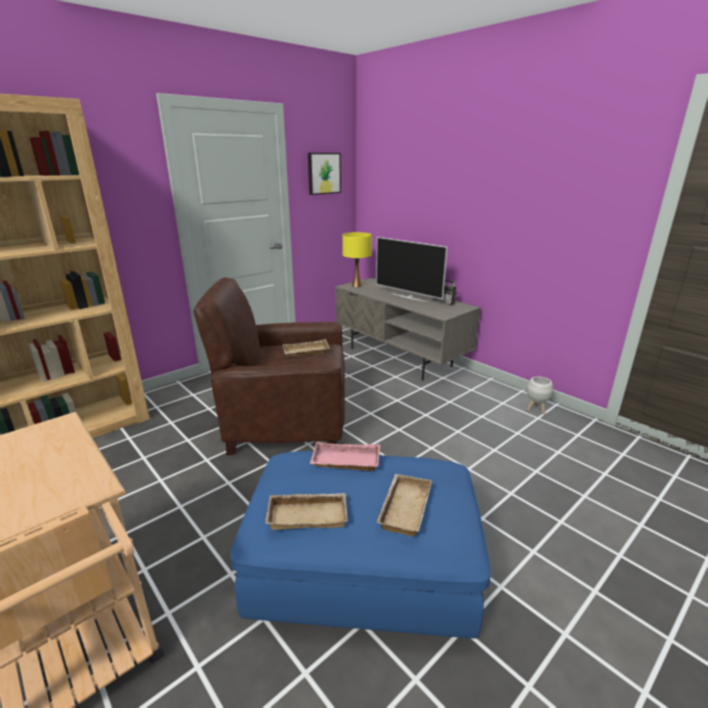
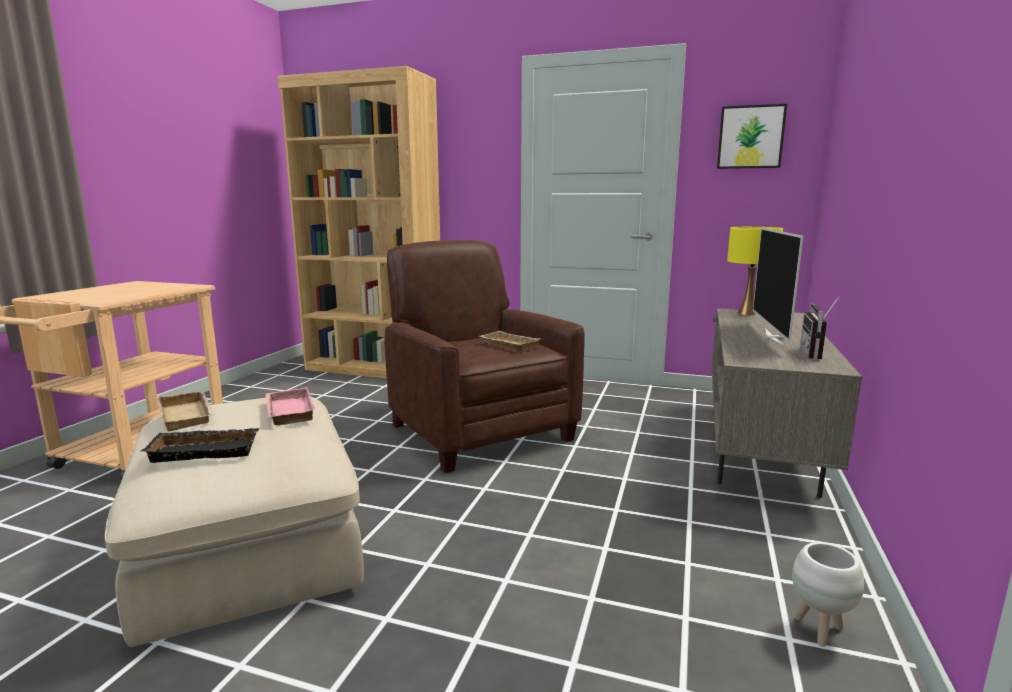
camera: 60 degrees right, 10 degrees down
blue ottoman [230,451,491,639] -> beige ottoman [105,397,364,647]
beige tray [376,474,432,536] -> black tray [141,428,260,463]

